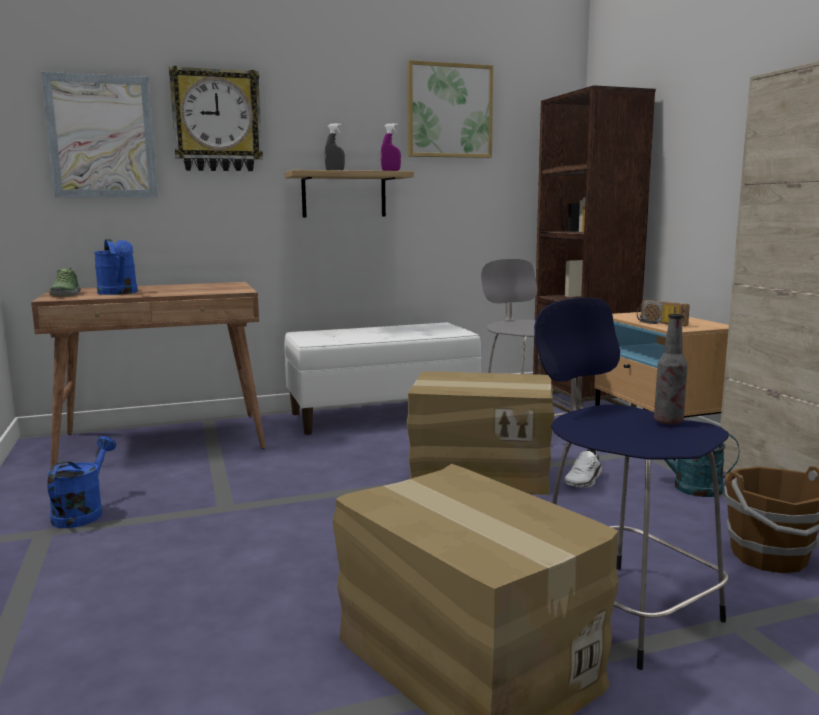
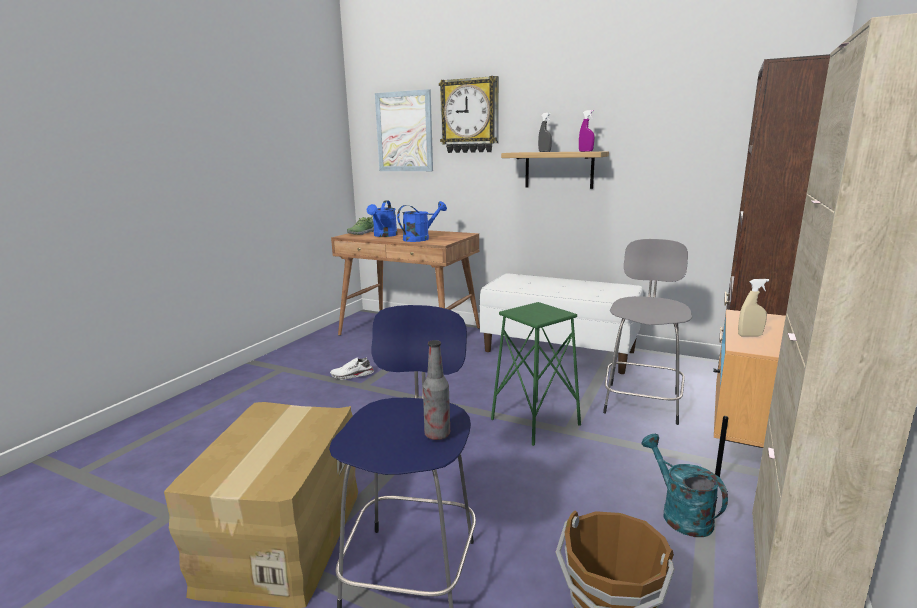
camera: 45 degrees right, 5 degrees up
blue watering can [47,436,116,528] -> blue watering can moved to [397,201,447,242]
picture [407,60,493,158] -> none
cardboard box [407,371,554,495] -> green stool [491,302,581,446]
white shoe [564,449,603,487] -> white shoe moved to [330,357,374,380]
radio [637,300,690,326] -> beige spray bottle [738,279,769,337]

